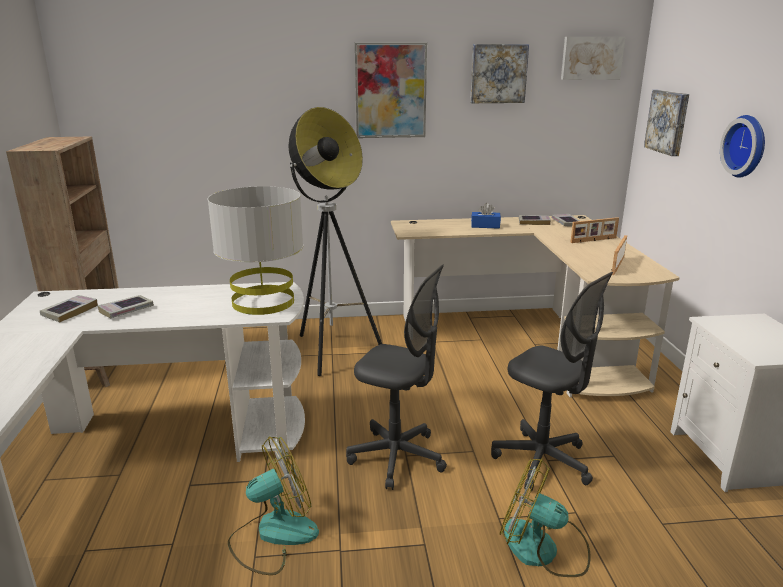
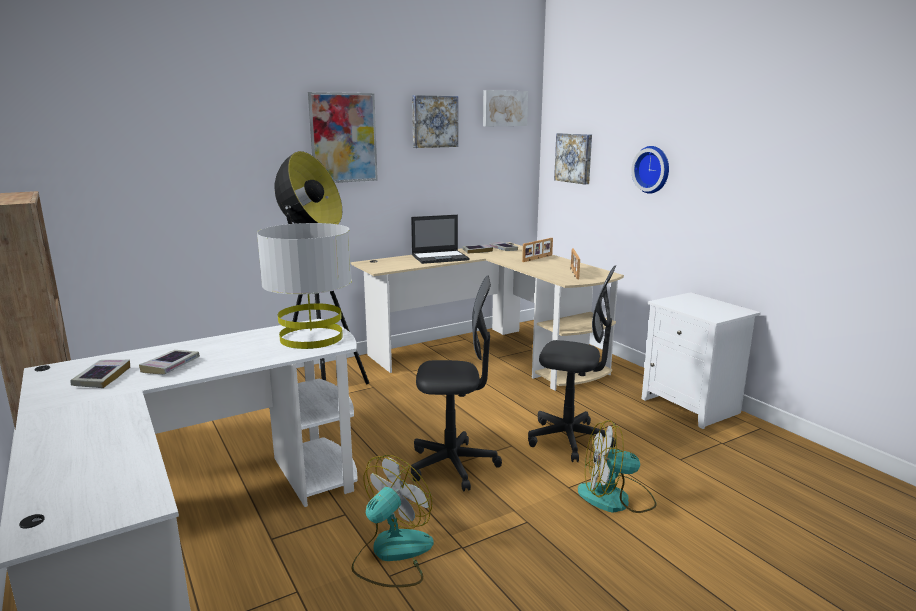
camera: 25 degrees left, 5 degrees down
blue tissue box [471,203,501,229] -> laptop [411,215,470,264]

